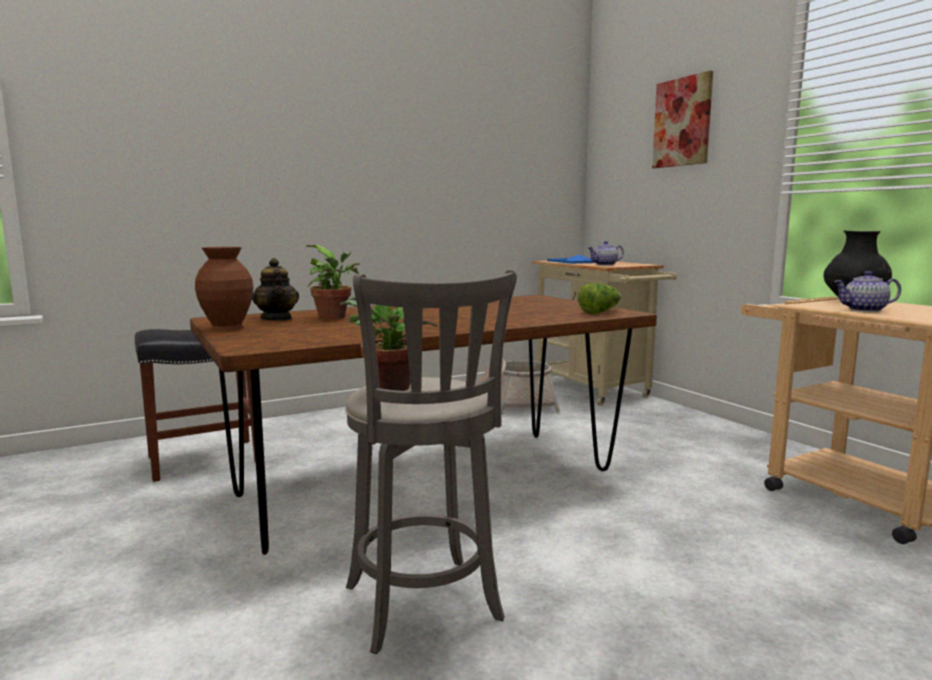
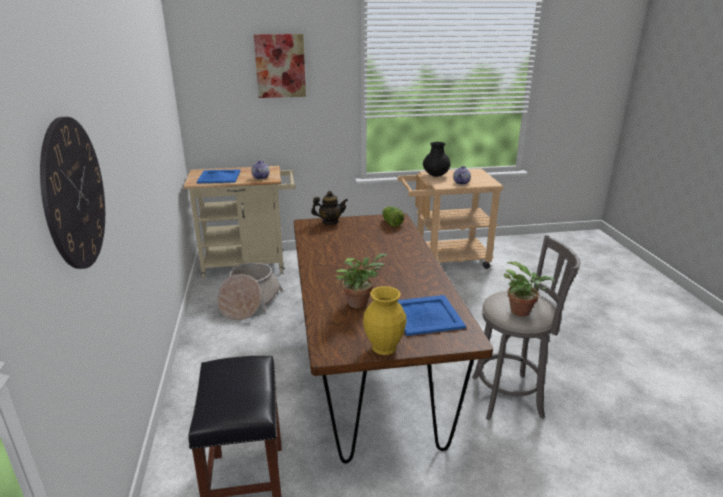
camera: 70 degrees left, 15 degrees up
brown vase [195,247,254,331] -> yellow vase [363,286,407,355]
teapot [252,258,299,321] -> teapot moved to [311,191,348,225]
none -> wall clock [40,117,105,269]
none -> blue tray [397,295,466,336]

